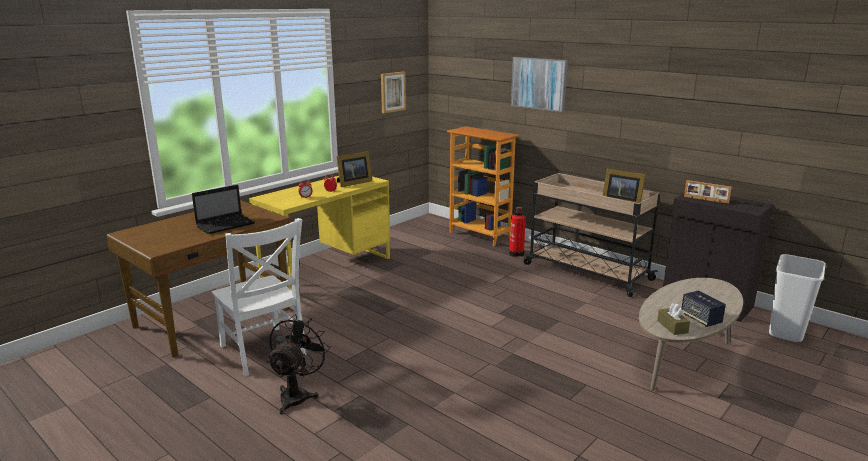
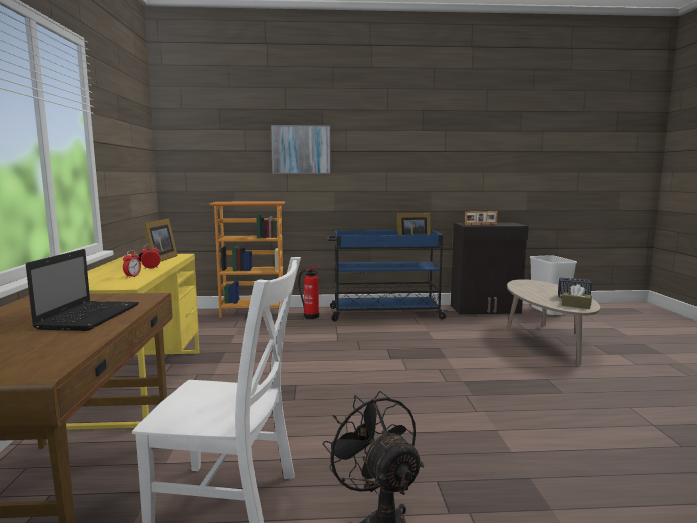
camera: 45 degrees left, 10 degrees down
picture [381,72,406,113] -> none
beige cart [524,173,660,297] -> blue cart [327,230,448,321]

